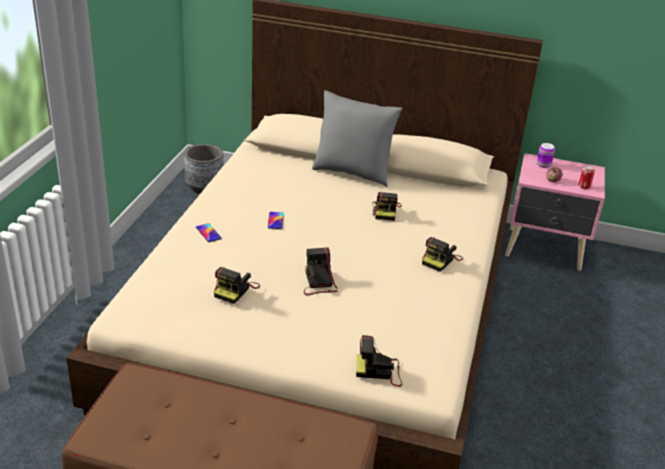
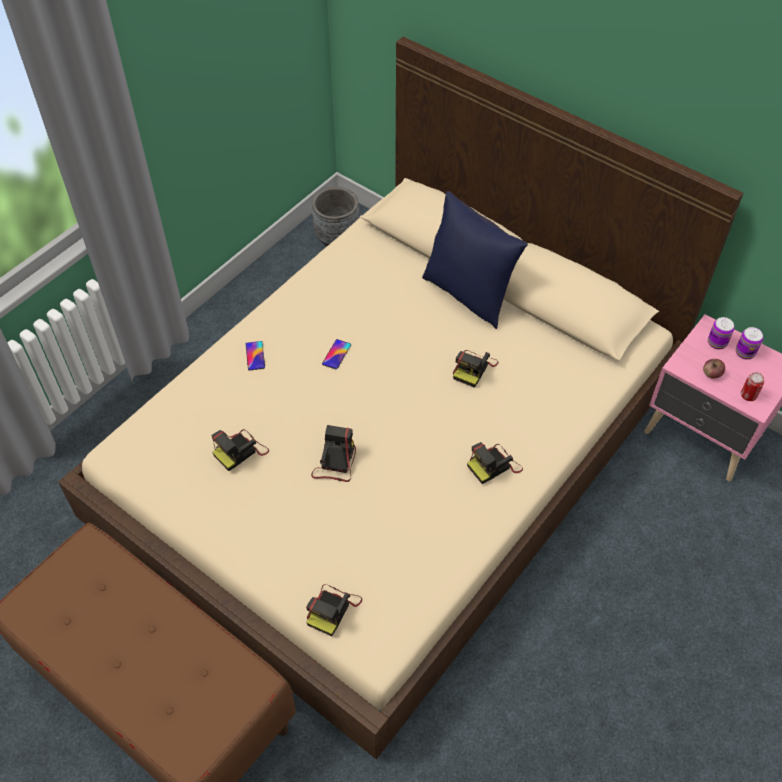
camera: 25 degrees right, 20 degrees up
grey pillow [312,90,402,187] -> blue pillow [422,191,528,329]
camera [356,335,402,387] -> camera turned 90 degrees counterclockwise [306,584,362,636]
none -> can [736,327,763,360]

